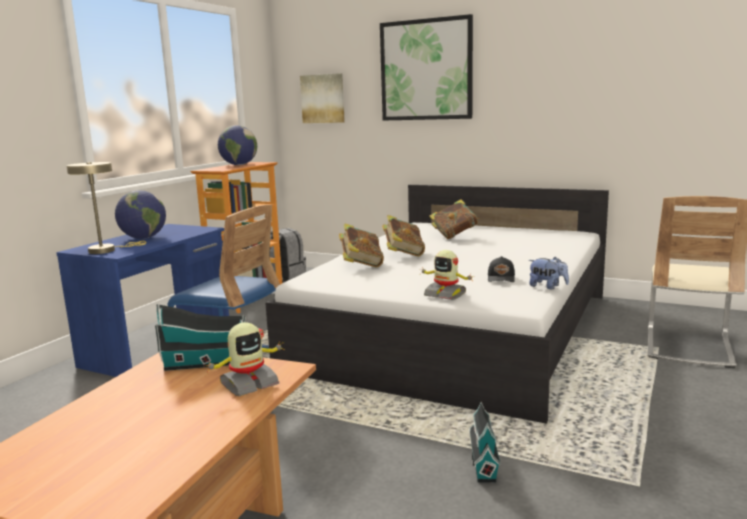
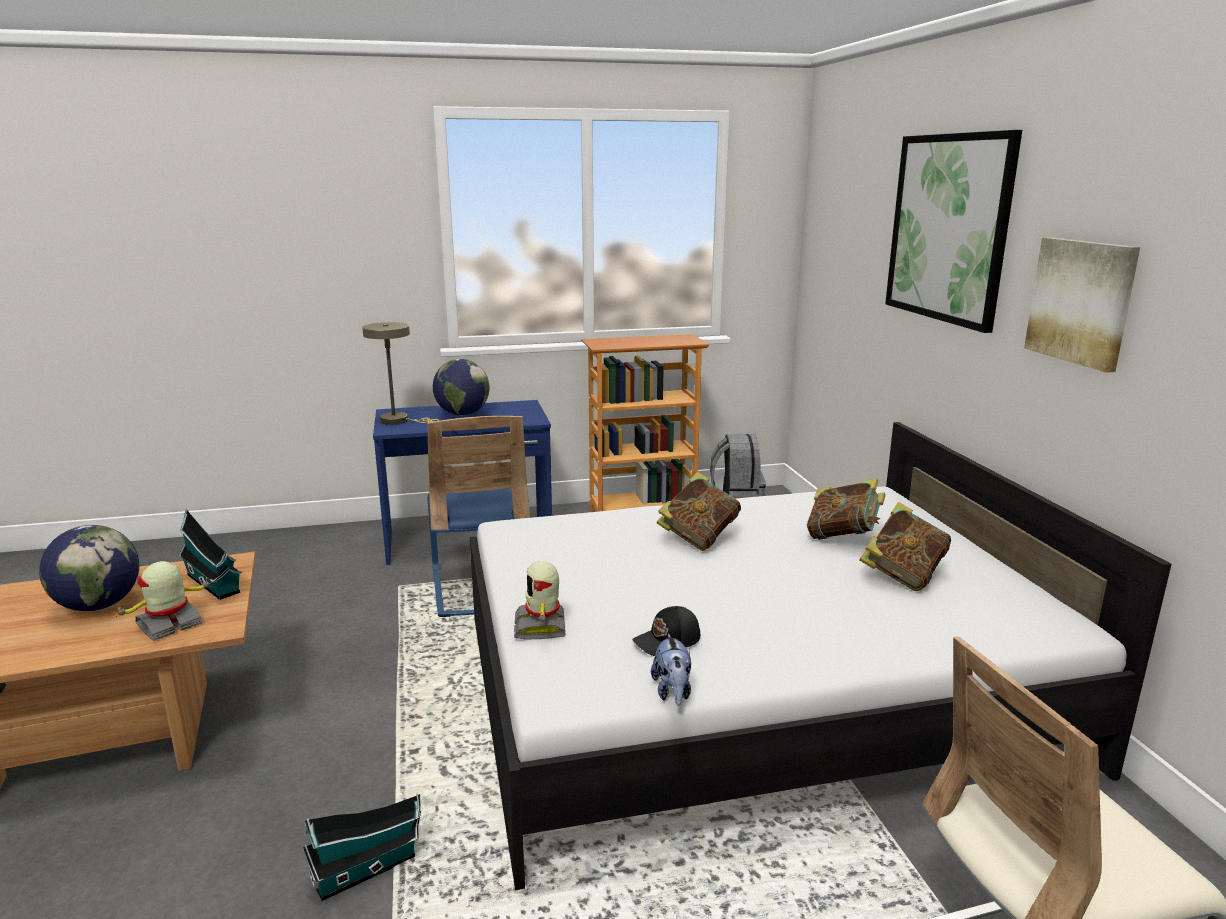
camera: 50 degrees right, 5 degrees up
toy robot [206,322,285,396] -> toy robot turned 120 degrees clockwise [114,561,212,641]
globe [218,125,257,165] -> globe moved to [39,525,139,611]
picture [300,73,345,123] -> picture moved to [1024,237,1140,373]
book [339,224,384,268] -> book moved to [859,502,951,591]

